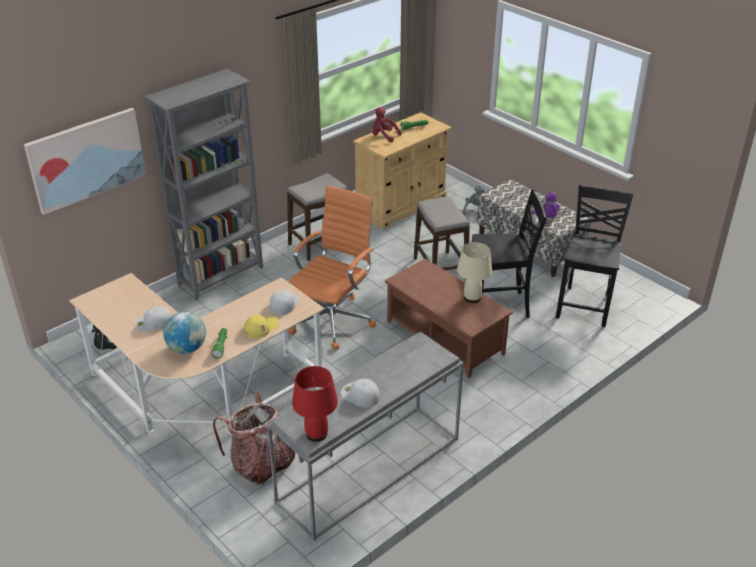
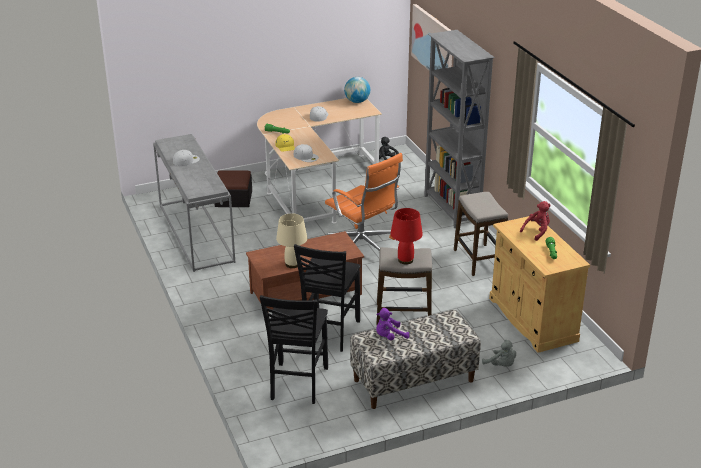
camera: 110 degrees right, 5 degrees down
globe [163,312,206,354] -> globe moved to [344,77,370,103]
backpack [213,392,295,485] -> ottoman [214,170,252,207]
red table lamp [292,366,338,442] -> red table lamp moved to [391,208,423,265]
black chair [556,185,634,327] -> black chair turned 60 degrees clockwise [260,295,328,404]

